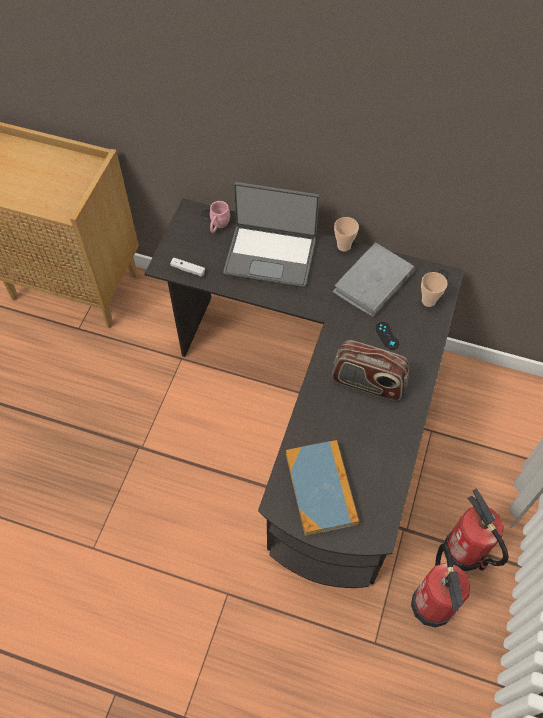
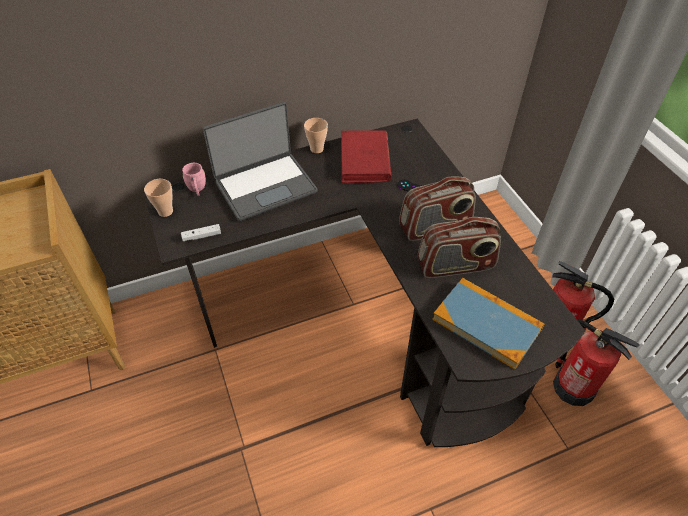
camera: 40 degrees left, 10 degrees down
grey book [332,242,415,317] -> red book [341,130,392,183]
cup [421,272,448,307] -> cup moved to [144,179,173,217]
none -> radio [418,217,501,278]

